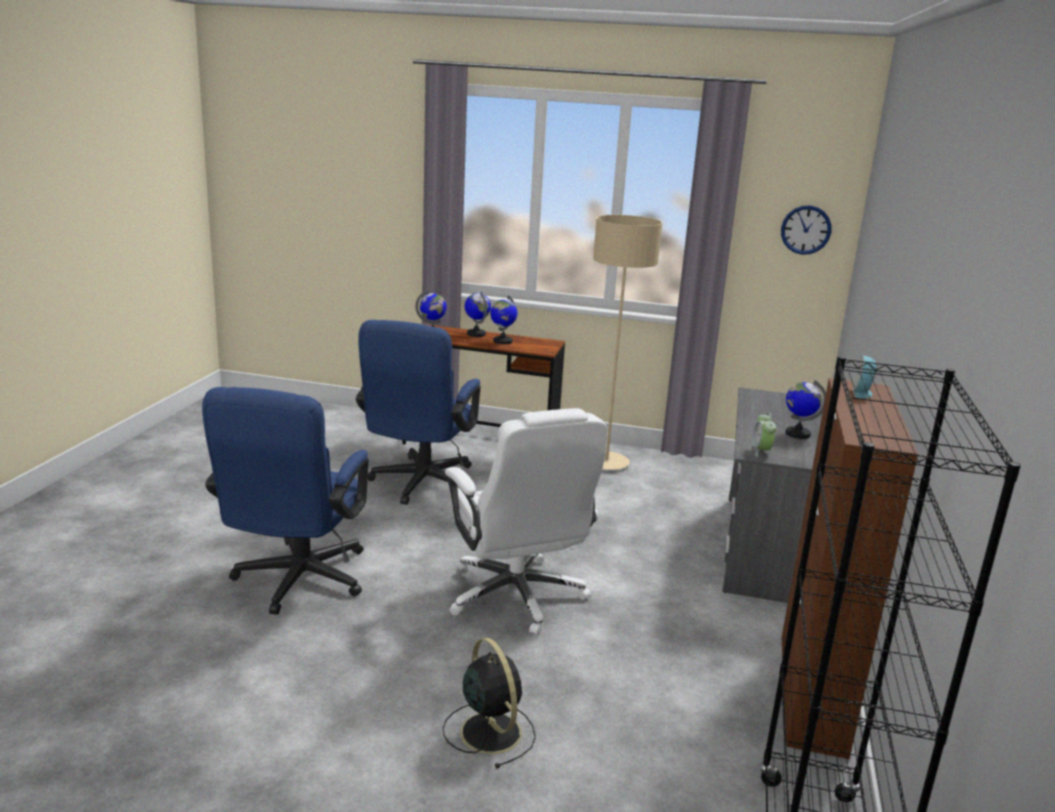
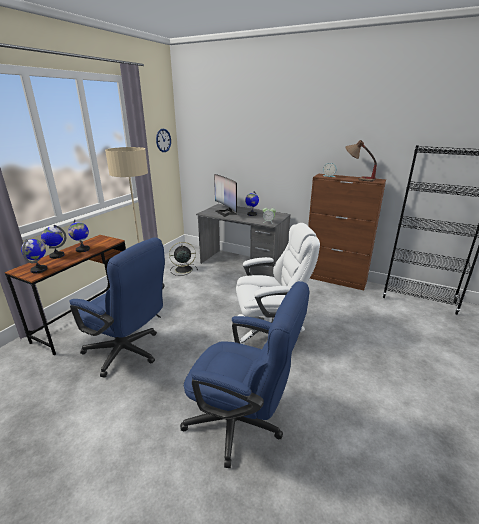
camera: 75 degrees left, 5 degrees up
black fan [443,638,536,768] -> black fan moved to [169,242,198,276]
none -> monitor [214,174,238,217]
none -> table lamp [345,140,377,182]

